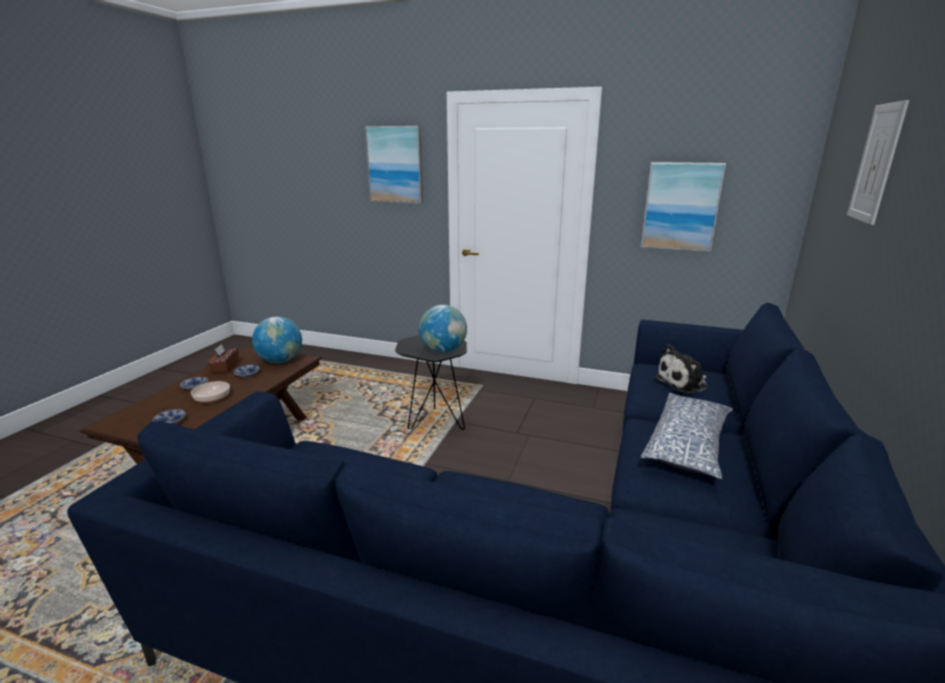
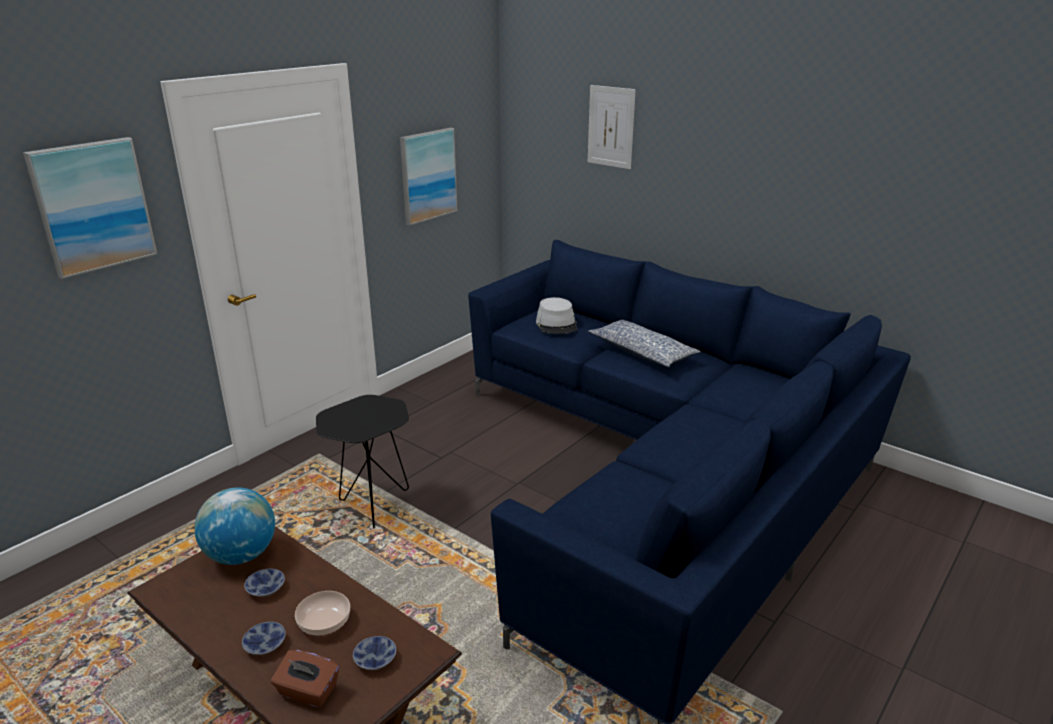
camera: 70 degrees left, 5 degrees up
brown tissue box [207,344,238,373] -> brown tissue box moved to [271,650,339,707]
globe [419,305,467,353] -> none
plush toy [654,344,708,394] -> grey hat [536,297,577,334]

